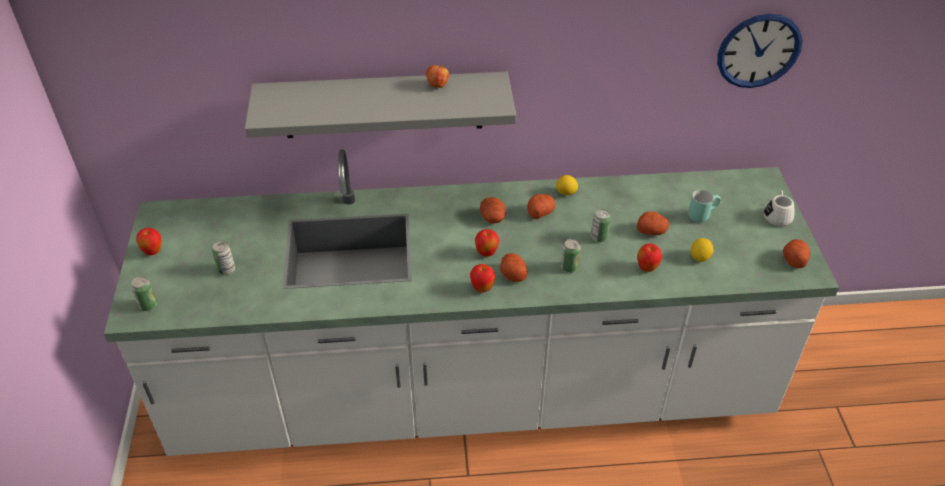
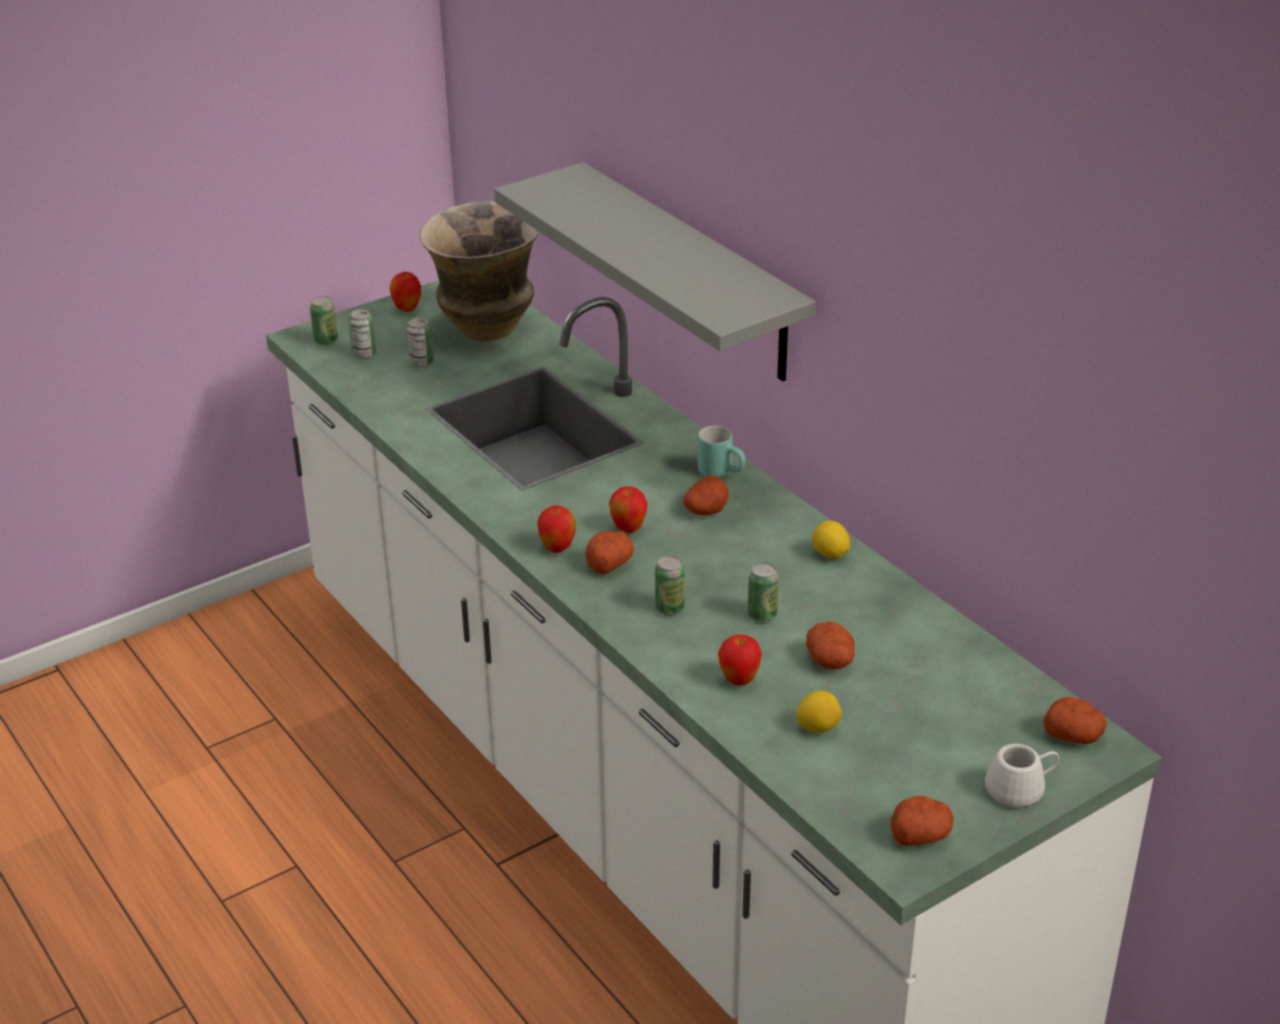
camera: 60 degrees right, 10 degrees down
apple [426,64,449,88] -> none
potato [527,194,556,219] -> potato moved to [1044,697,1107,744]
turquoise mug [688,190,721,222] -> turquoise mug moved to [698,426,745,477]
wall clock [717,14,802,88] -> none
none -> can [349,309,377,359]
none -> vase [419,201,539,342]

